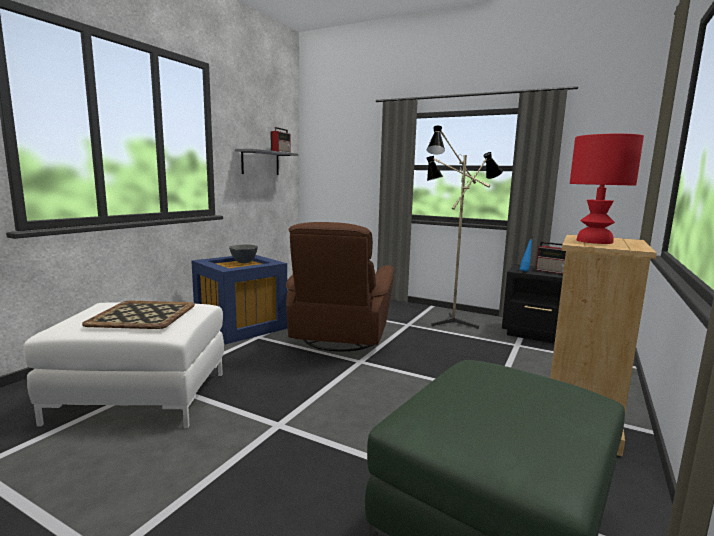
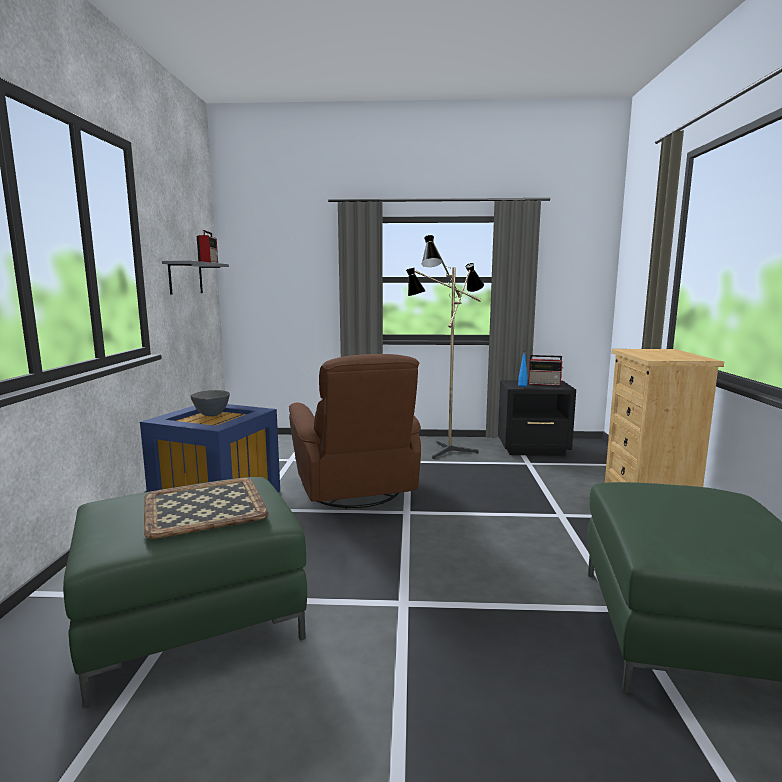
camera: 25 degrees left, 0 degrees up
white ottoman [24,302,224,428] -> green ottoman [63,477,307,707]
red table lamp [570,134,644,244] -> none

